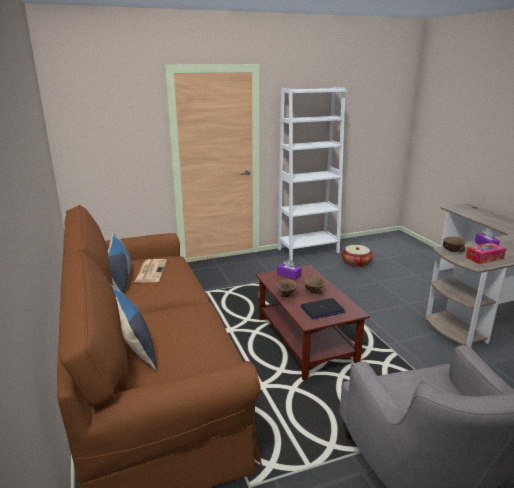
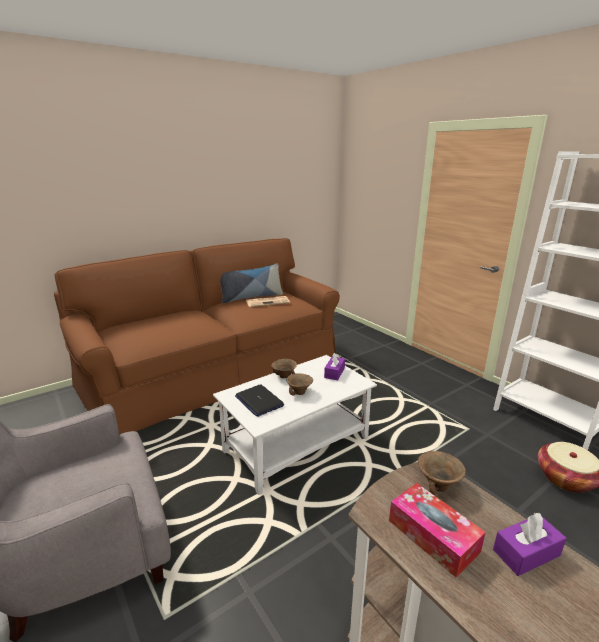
camera: 75 degrees right, 0 degrees up
pillow [111,284,157,370] -> none
brown coffee table [256,265,370,381] -> white coffee table [213,355,377,495]

